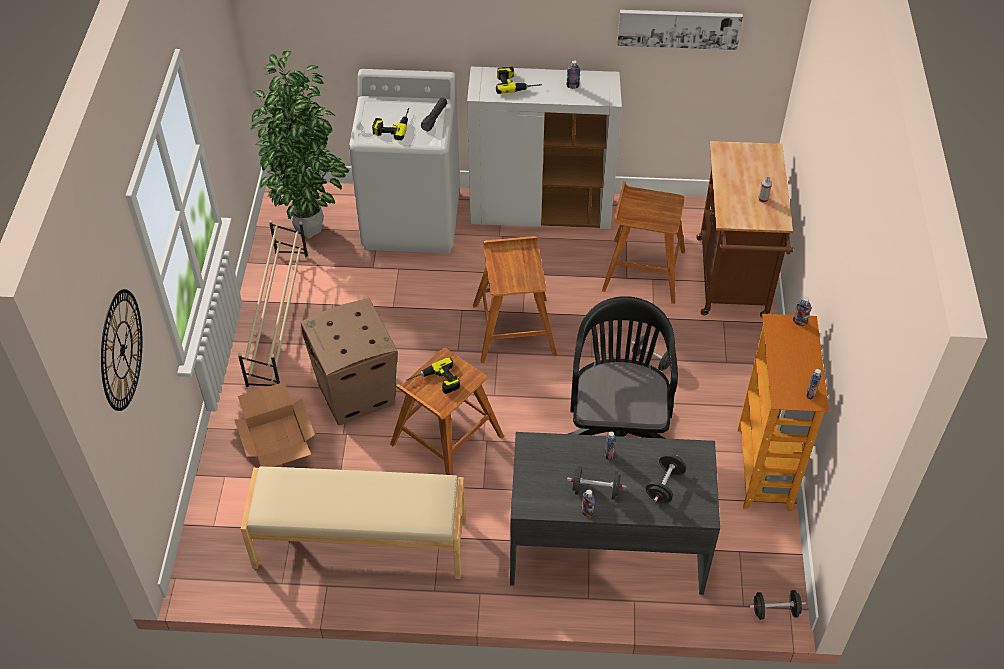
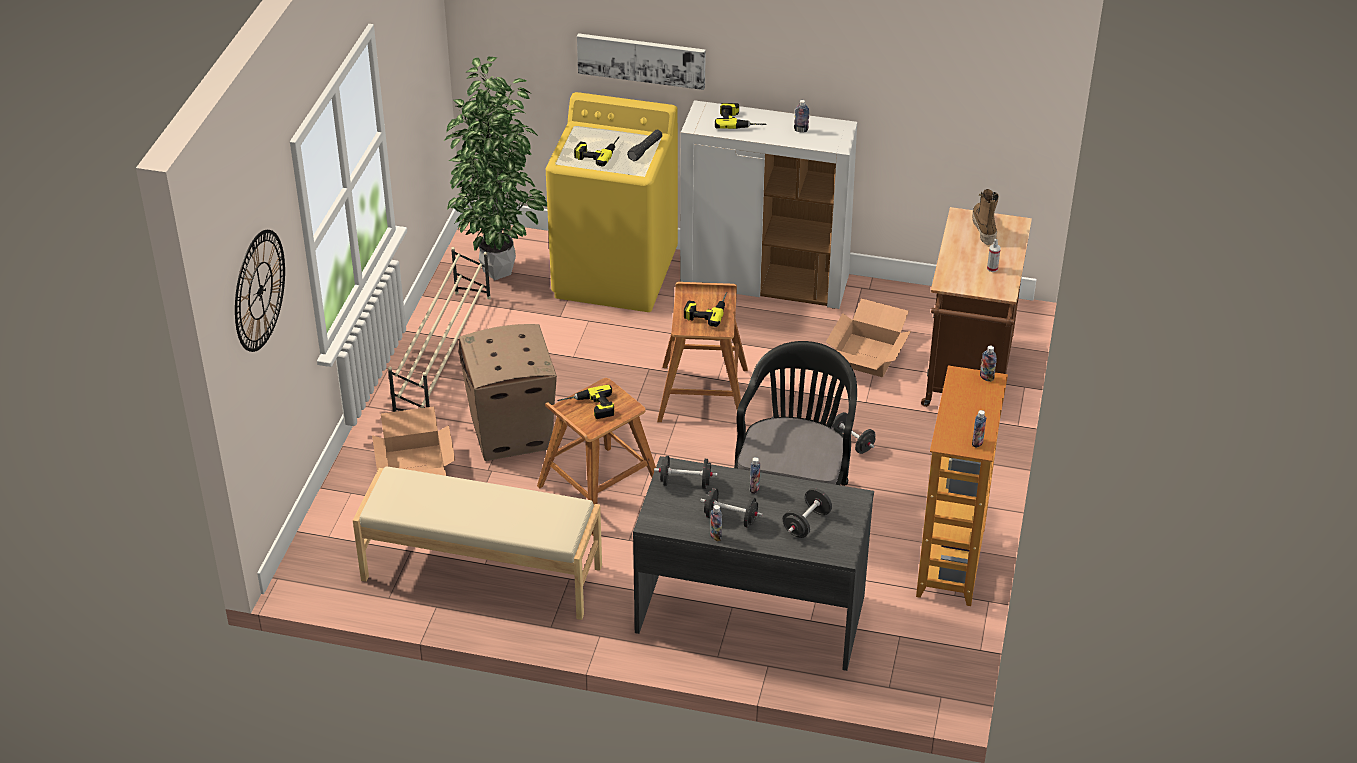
camera: 10 degrees right, 10 degrees down
white washing machine [349,69,460,253] -> yellow washing machine [546,92,678,312]
brown stool [602,181,685,304] -> cardboard box [826,298,911,377]
picture [617,10,743,50] -> picture moved to [577,33,706,90]
black dumbbell [749,590,806,620] -> black dumbbell moved to [654,456,718,489]
none -> power drill [684,292,727,327]
none -> boot [972,189,999,245]

